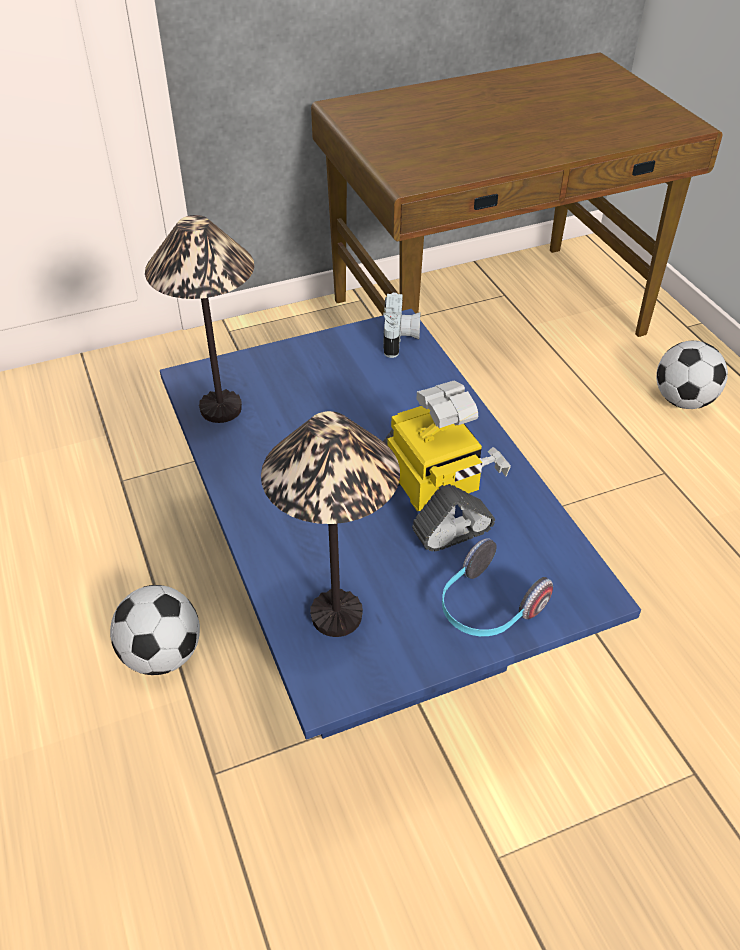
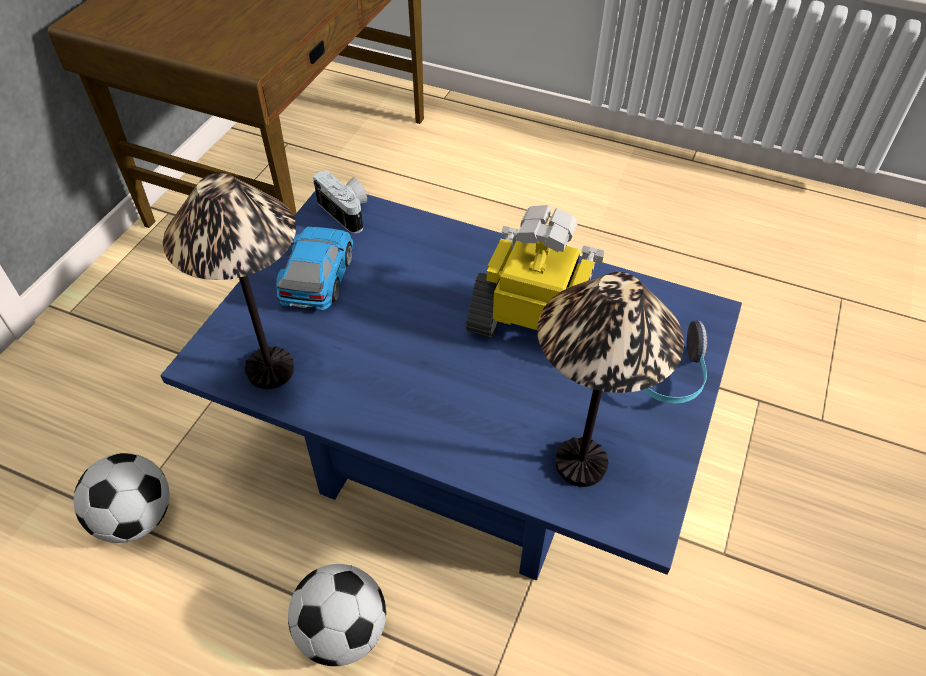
camera: 45 degrees left, 5 degrees up
football [656,341,728,409] -> football moved to [74,453,170,543]
none -> toy car [276,227,353,310]

